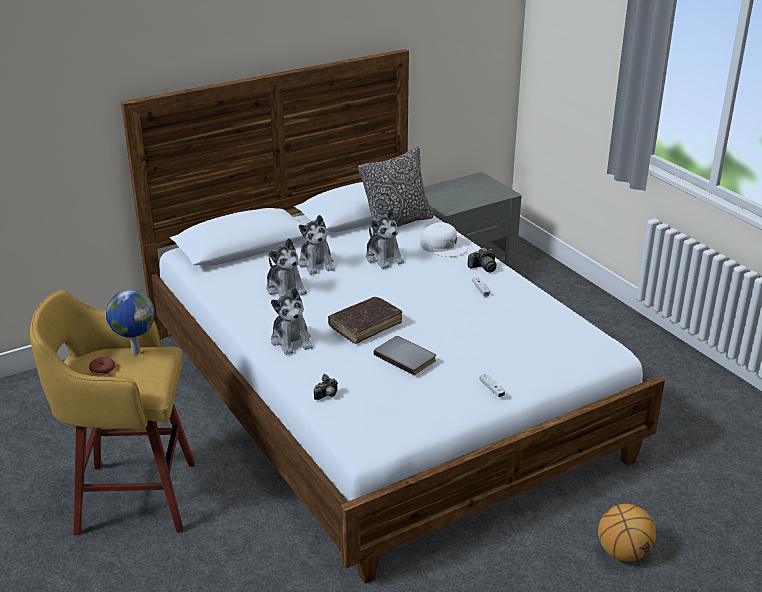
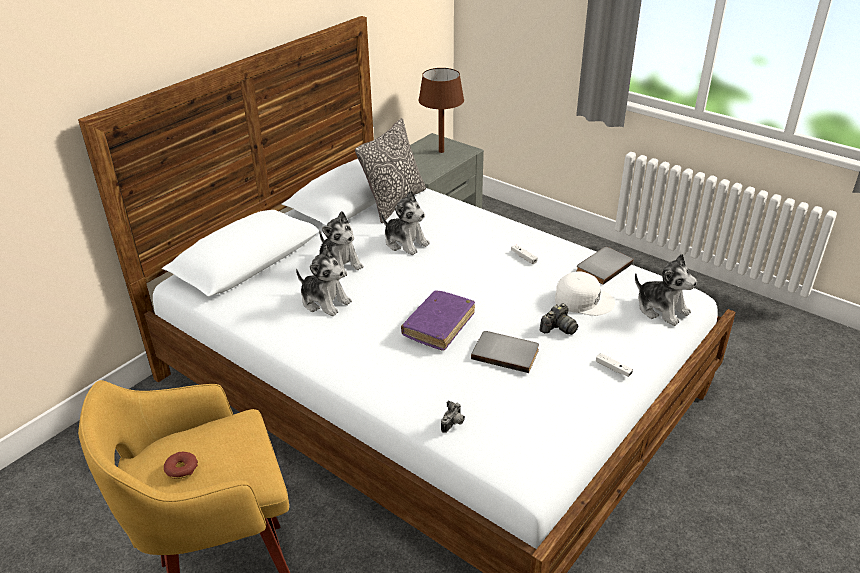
camera: 20 degrees left, 5 degrees up
globe [106,290,155,354] -> none
plush toy [271,287,313,355] -> plush toy moved to [635,254,697,326]
brown book [328,297,403,344] -> purple book [401,290,475,351]
white cap [420,222,468,257] -> white cap moved to [555,271,615,316]
camera [468,247,497,272] -> camera moved to [540,303,578,335]
basketball [598,504,656,562] -> none
none -> brown table lamp [418,68,464,153]
none -> grey book [576,247,634,285]

